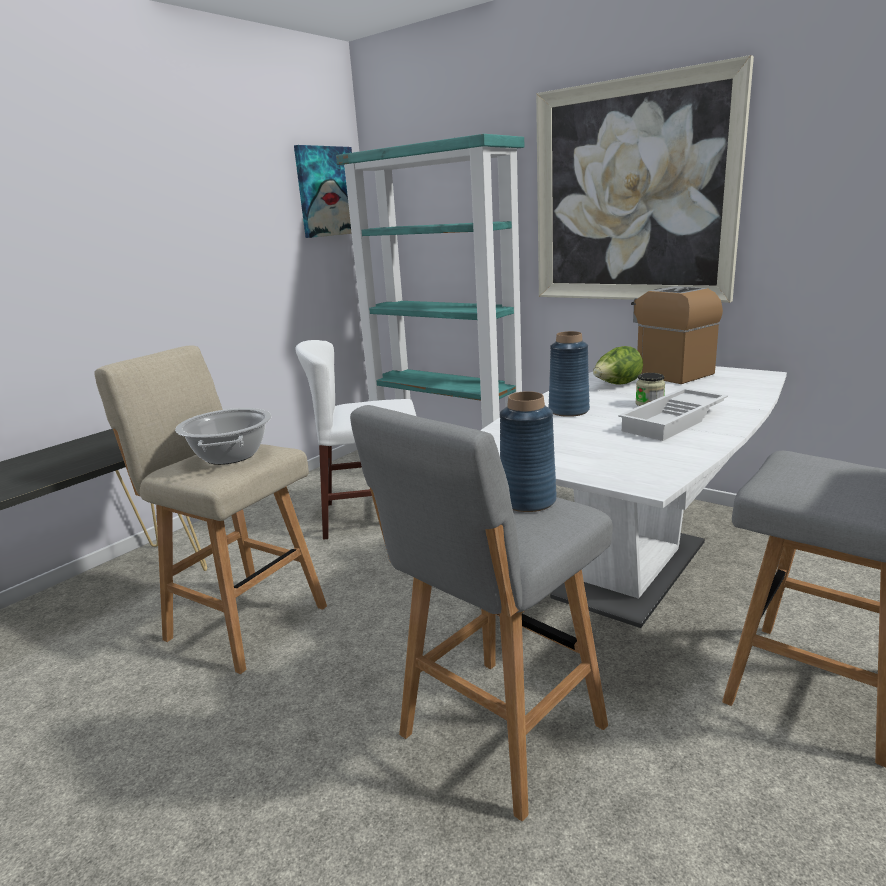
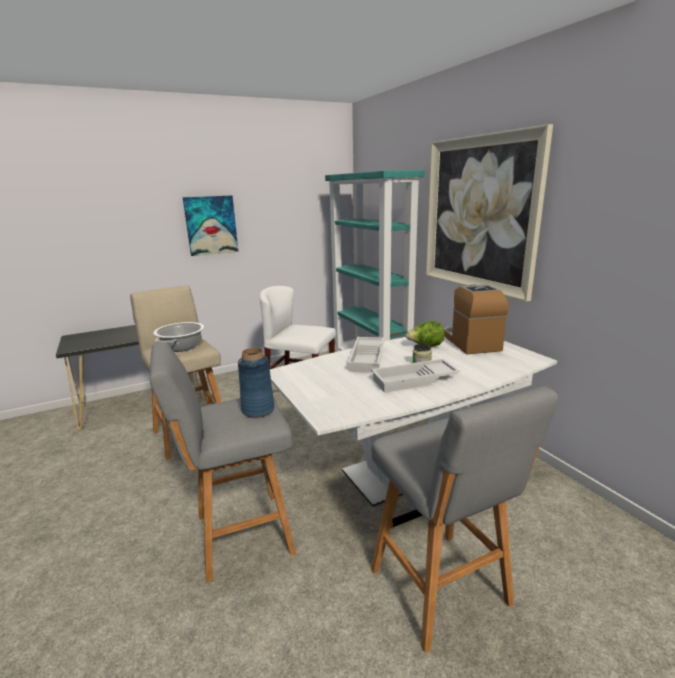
camera: 25 degrees right, 0 degrees up
picture [294,145,352,238] -> picture moved to [183,195,238,256]
blue vase [549,331,590,417] -> white tray [347,337,385,373]

